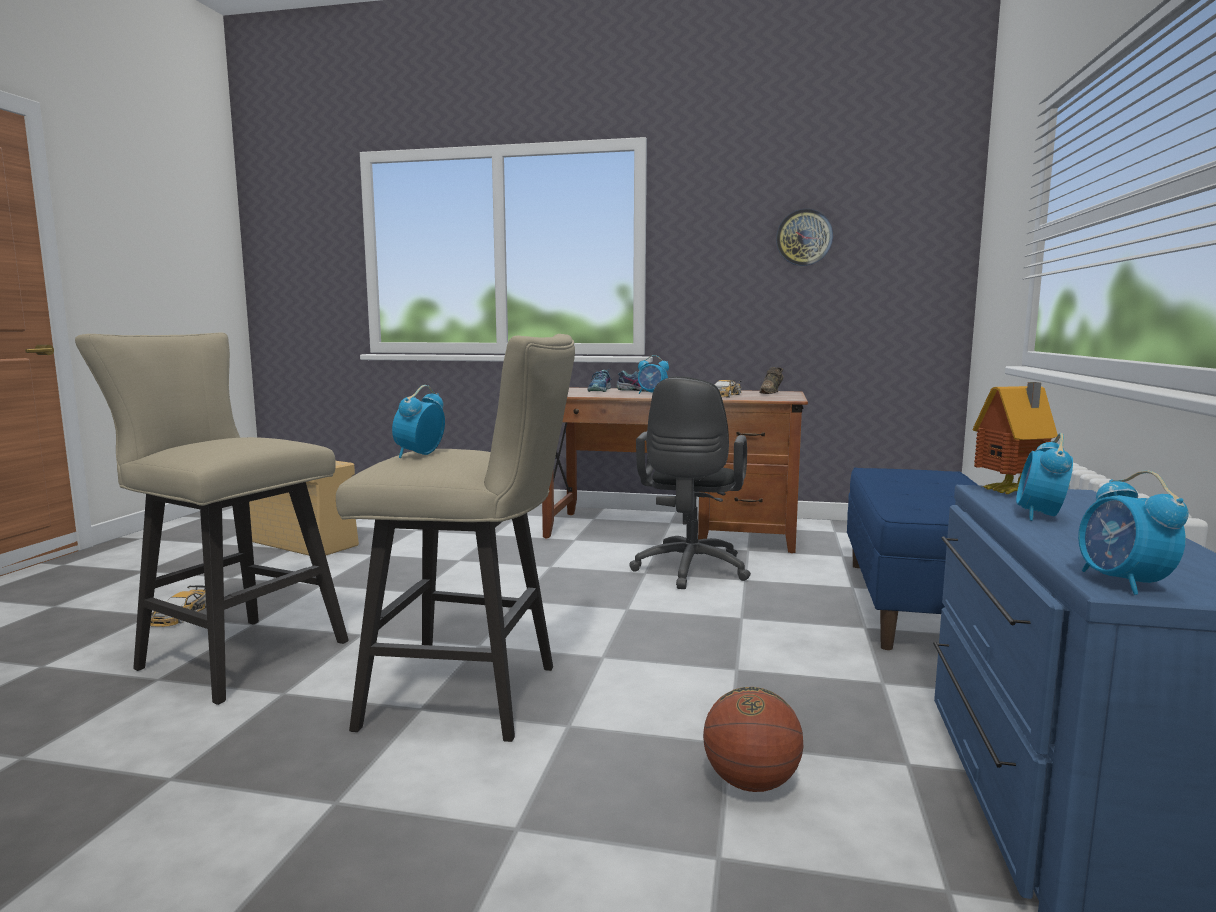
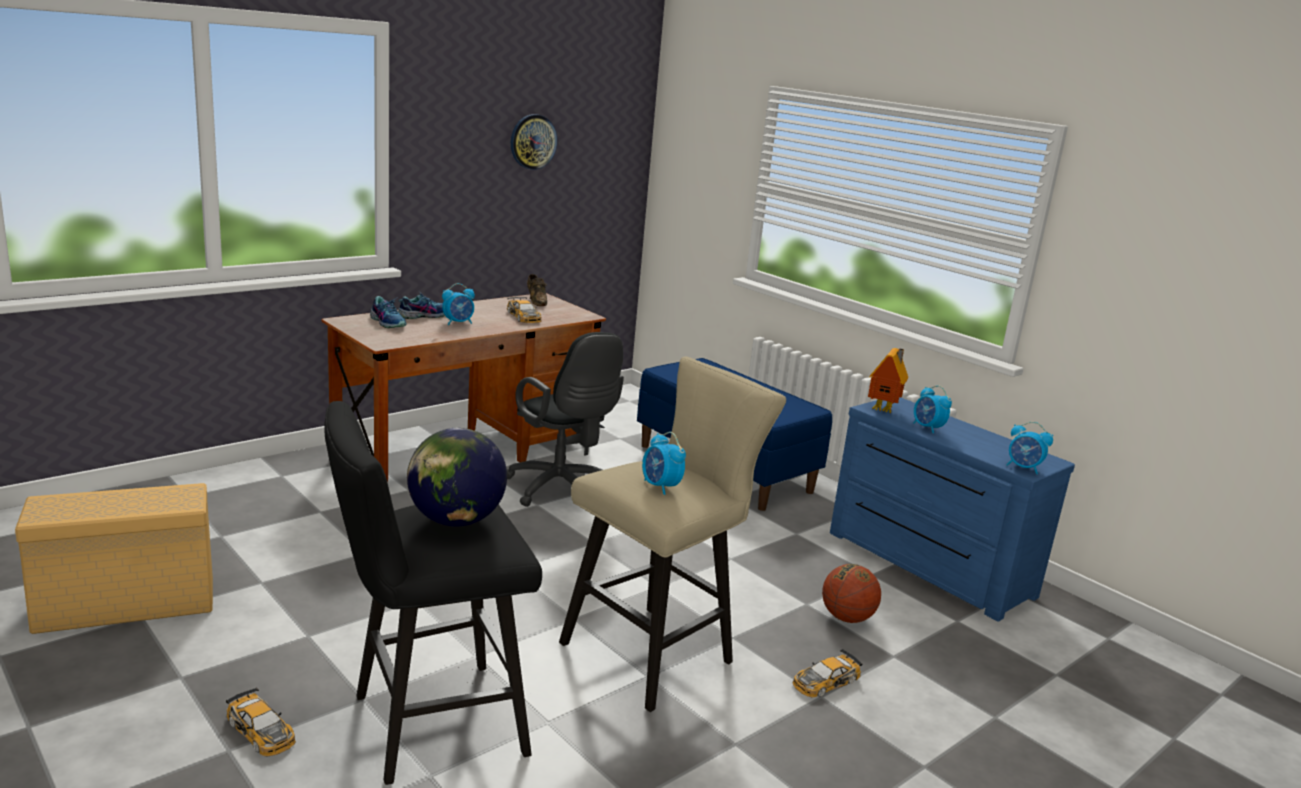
camera: 55 degrees left, 10 degrees up
beige stool [75,333,349,705] -> black stool [324,401,542,785]
none -> globe [407,428,507,527]
none -> toy car [793,649,863,697]

